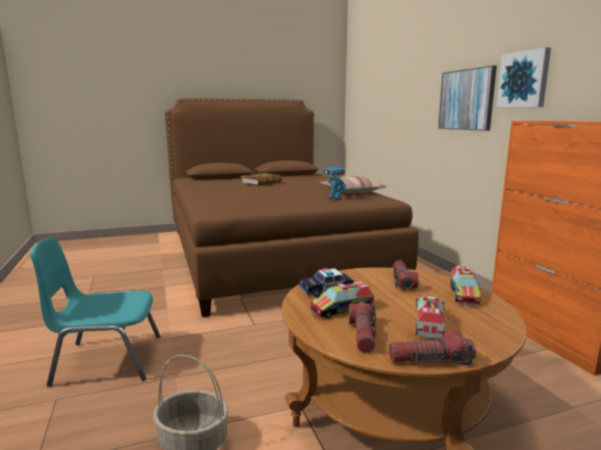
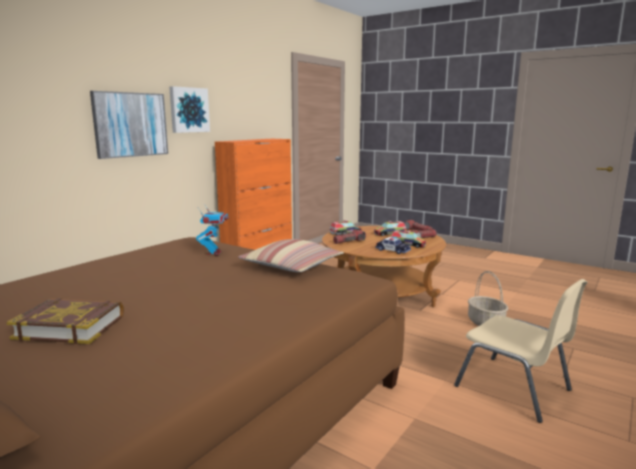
camera: 125 degrees left, 0 degrees up
turquoise chair [30,237,160,387] -> beige chair [454,279,587,423]
pillow [320,176,386,194] -> pillow moved to [238,239,344,272]

